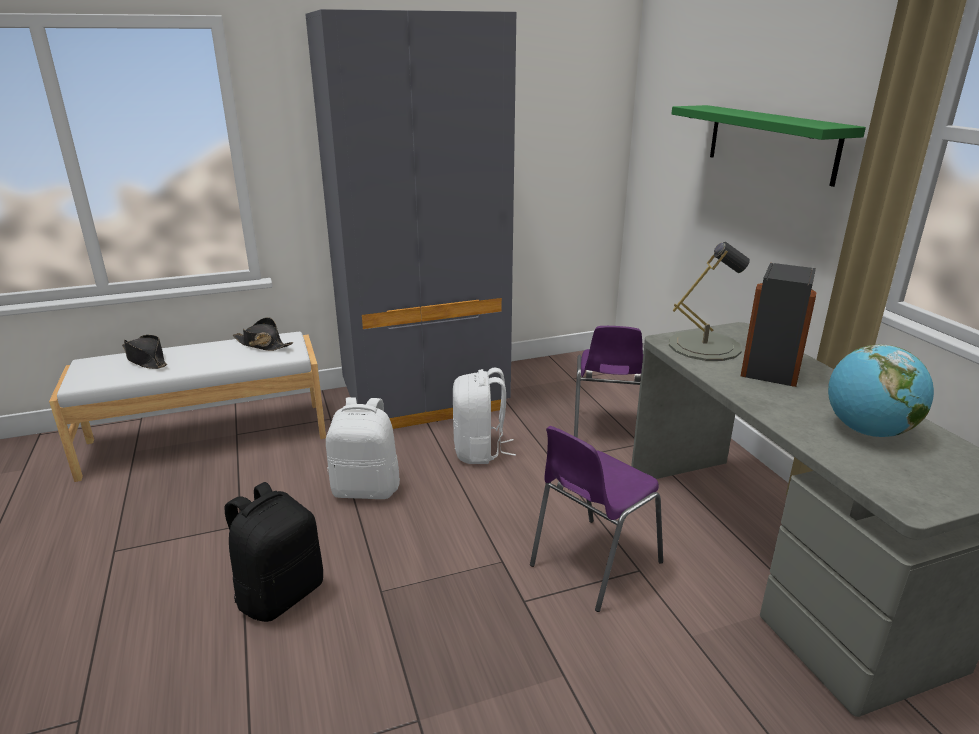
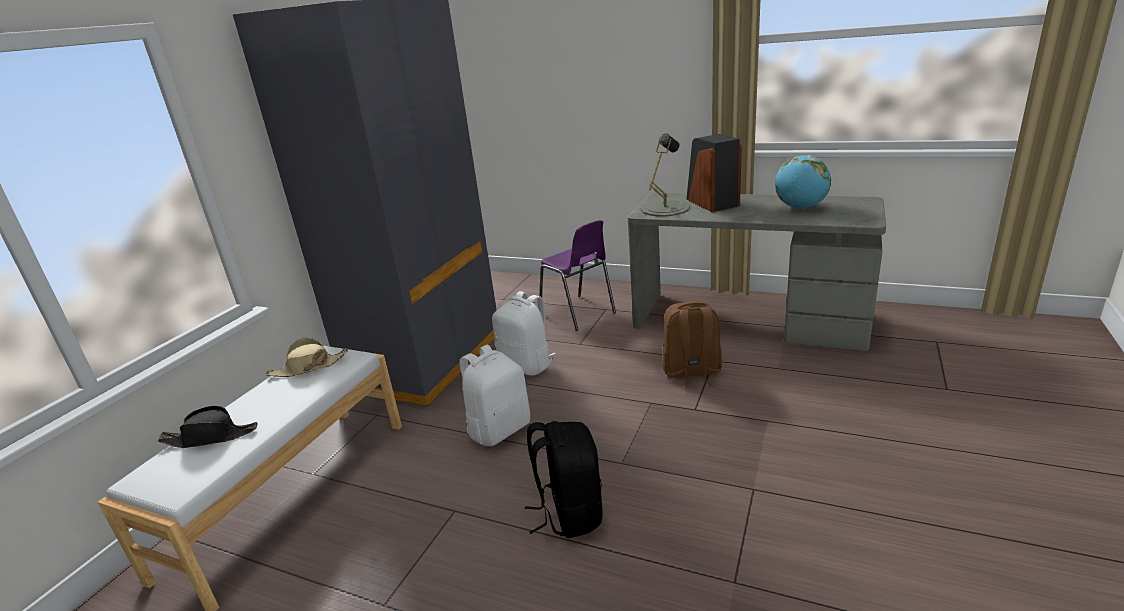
camera: 45 degrees left, 0 degrees up
black hat [233,317,293,351] -> beige hat [266,338,348,377]
purple chair [530,426,663,612] -> brown backpack [662,301,722,389]
green shelf [672,105,866,187] -> none

